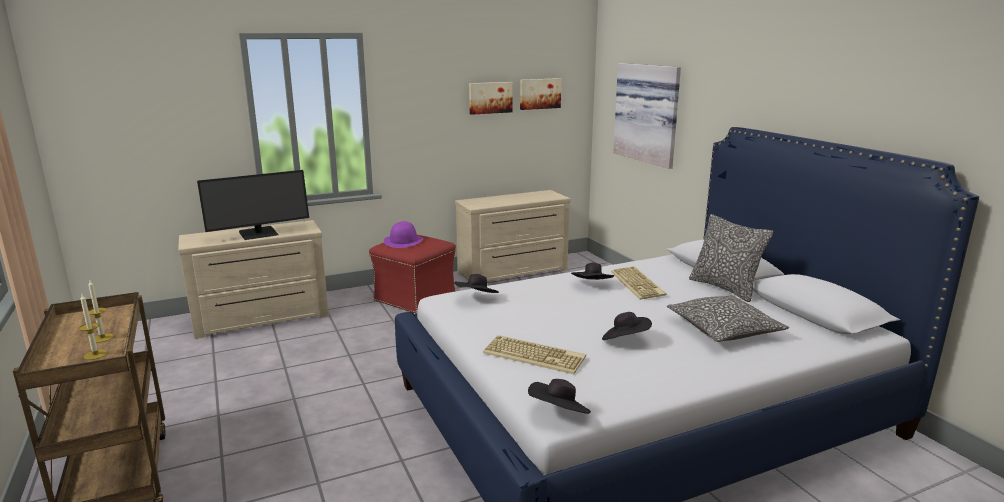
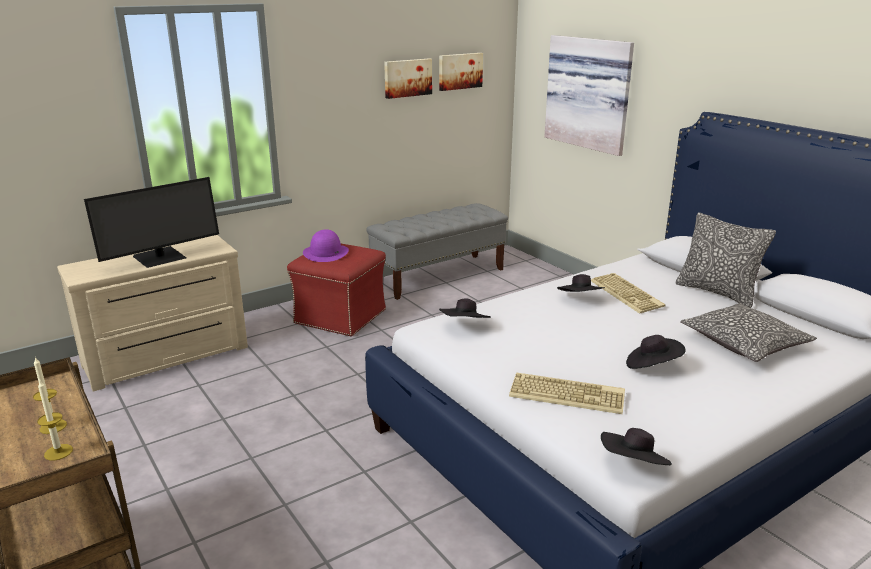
camera: 10 degrees left, 5 degrees up
beige dresser [455,190,571,281] -> grey bench [366,203,508,300]

